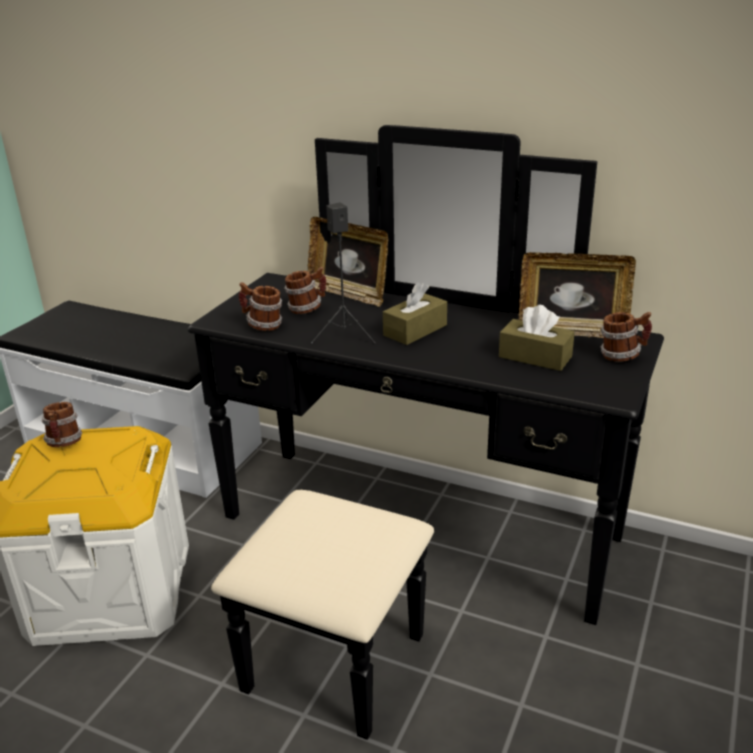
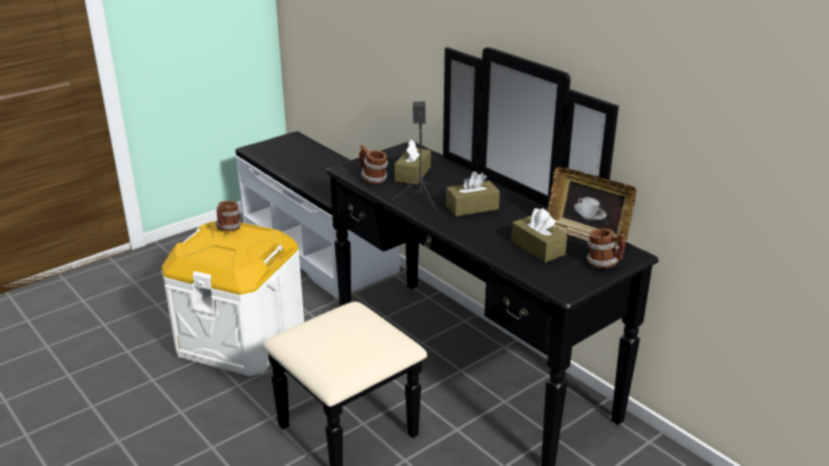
camera: 25 degrees right, 0 degrees up
mug [284,267,326,314] -> brown tissue box [394,139,431,185]
picture frame [307,217,388,307] -> none

